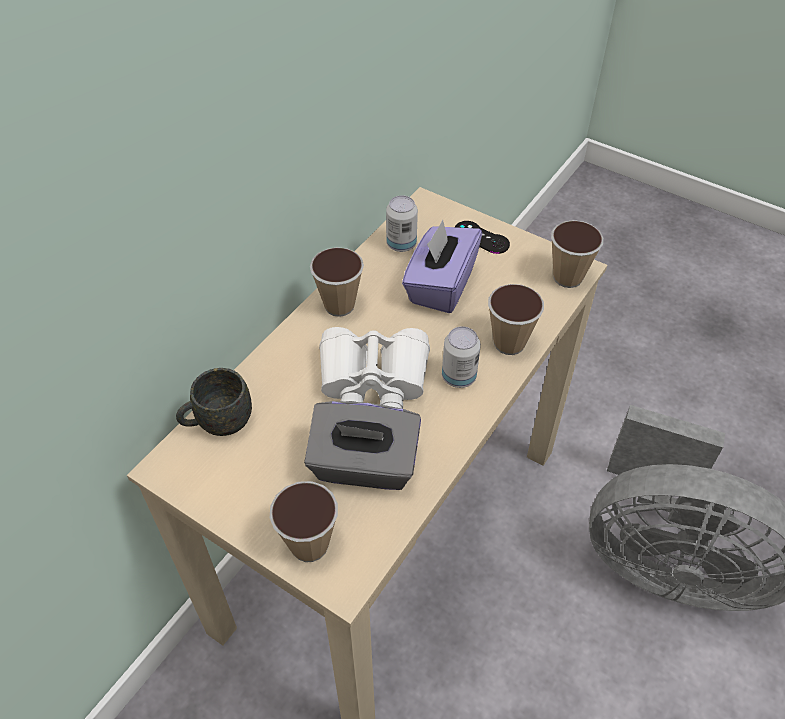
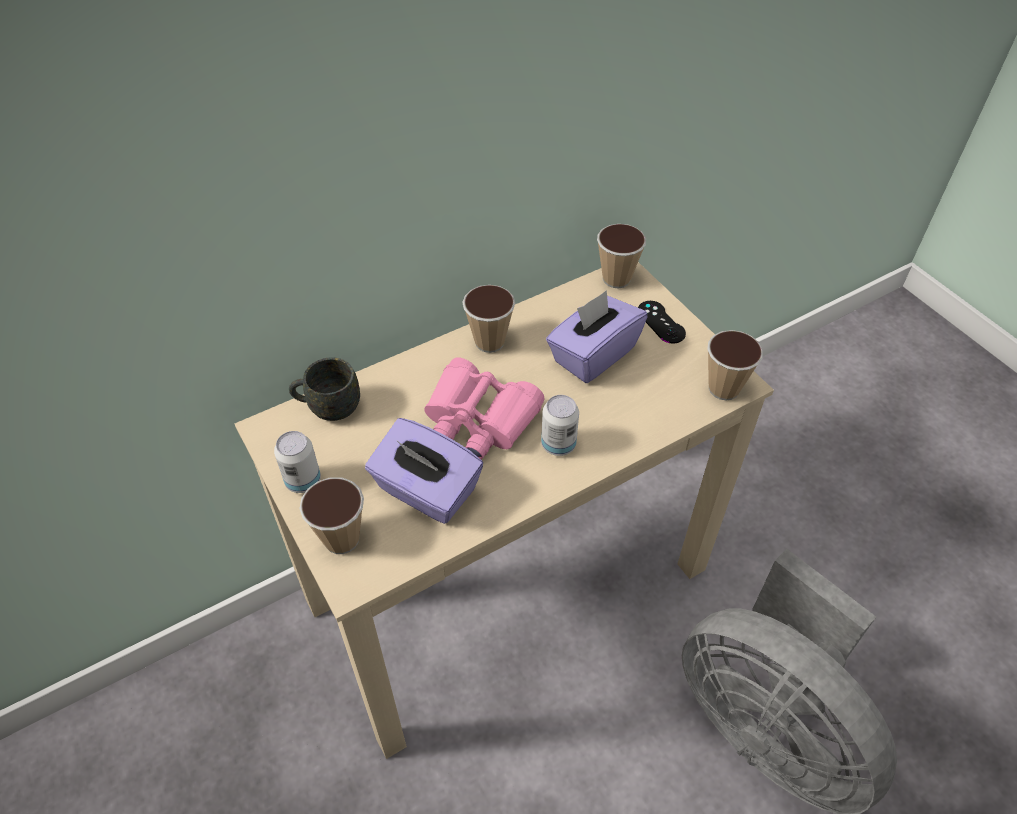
camera: 25 degrees right, 0 degrees up
grey tissue box [304,401,421,490] -> purple tissue box [365,418,483,524]
white binoculars [319,327,430,409] -> pink binoculars [424,358,545,460]
can [386,195,418,252] -> can moved to [274,431,321,493]
cup [488,284,544,355] -> cup moved to [597,224,646,288]

